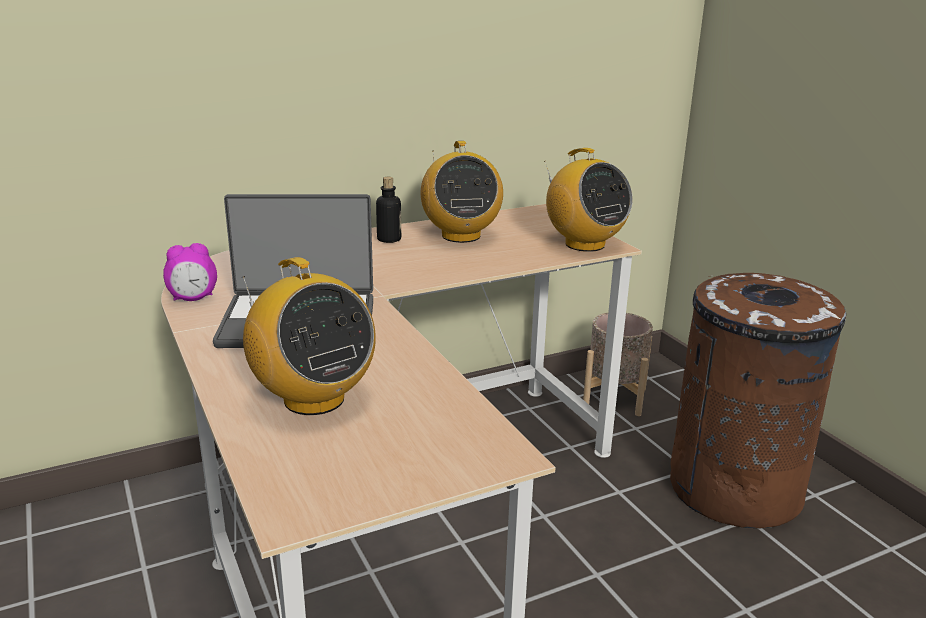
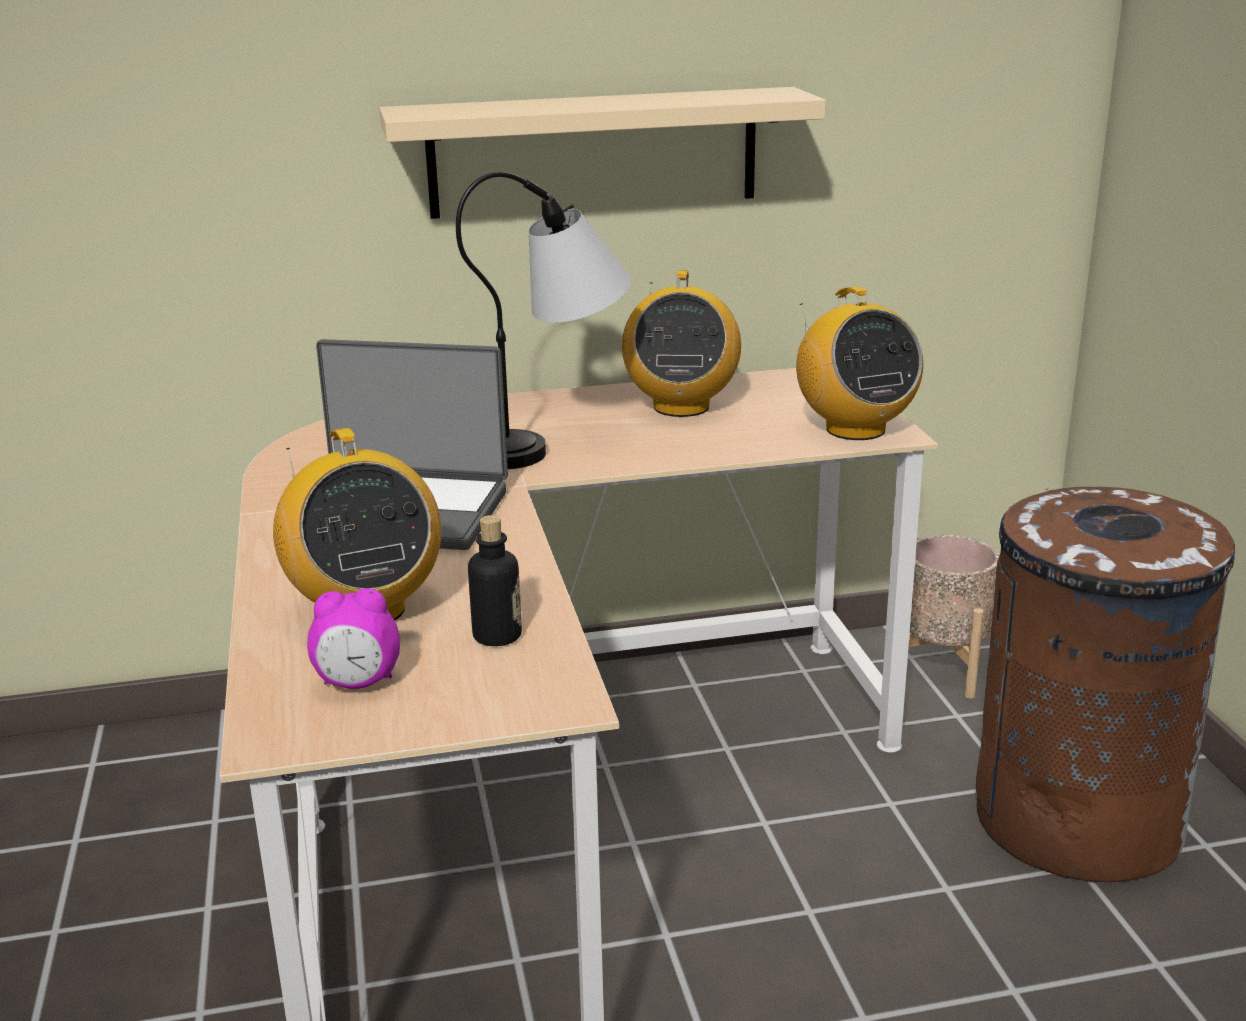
camera: 15 degrees right, 0 degrees up
alarm clock [163,243,217,301] -> alarm clock moved to [307,588,400,689]
bottle [376,177,401,243] -> bottle moved to [468,515,522,646]
none -> beige shelf [379,87,826,219]
none -> table lamp [456,172,631,469]

